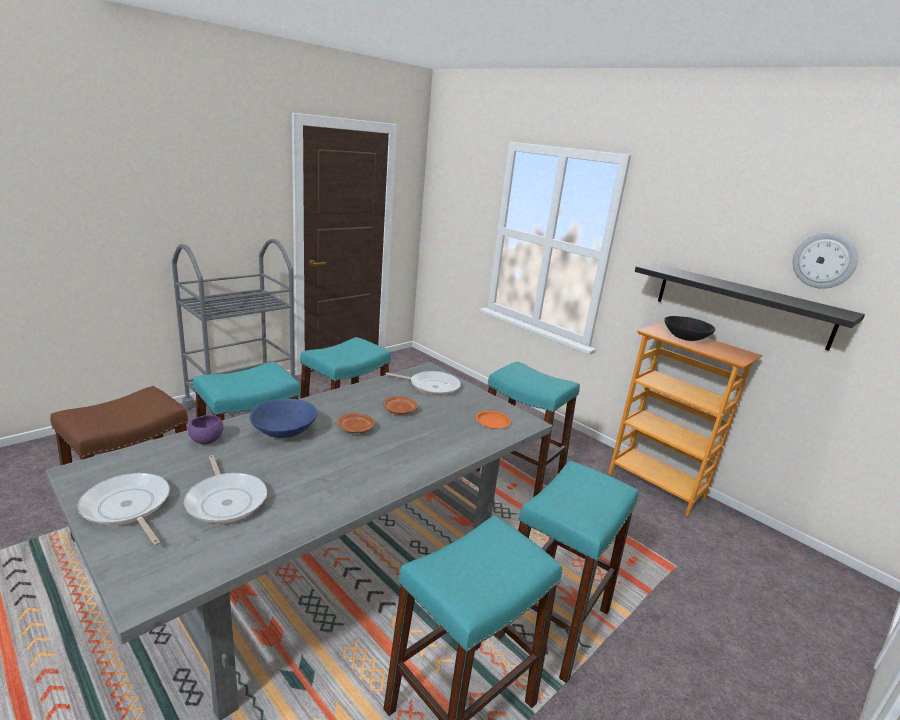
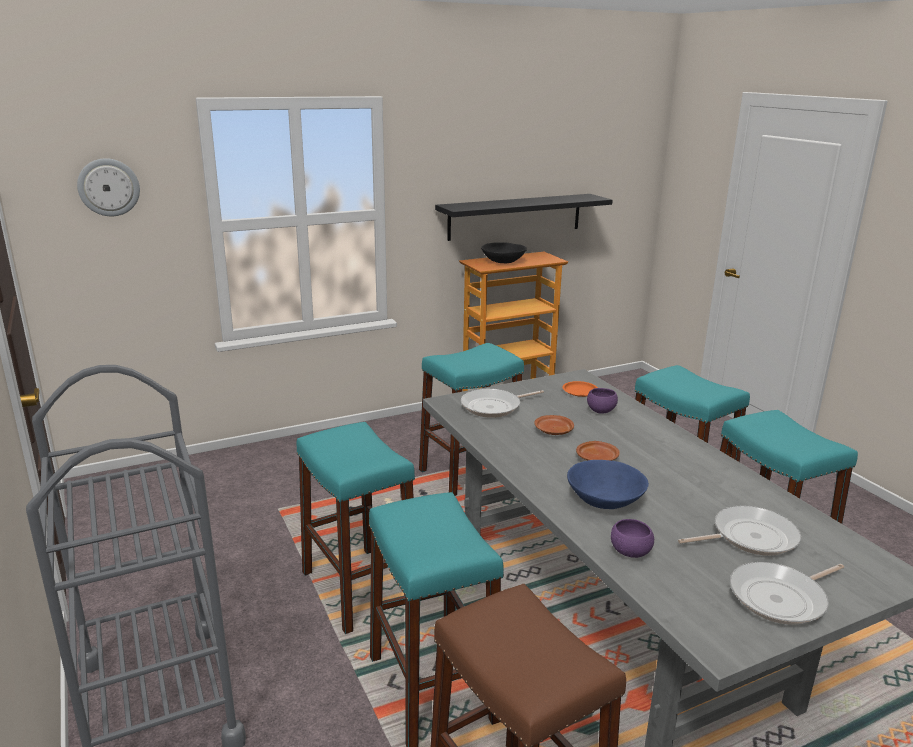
camera: 70 degrees left, 0 degrees up
frying pan [385,371,461,396] -> frying pan turned 150 degrees counterclockwise [461,388,544,418]
wall clock [793,233,858,289] -> wall clock moved to [77,158,140,216]
none -> purple bowl [587,388,618,414]

